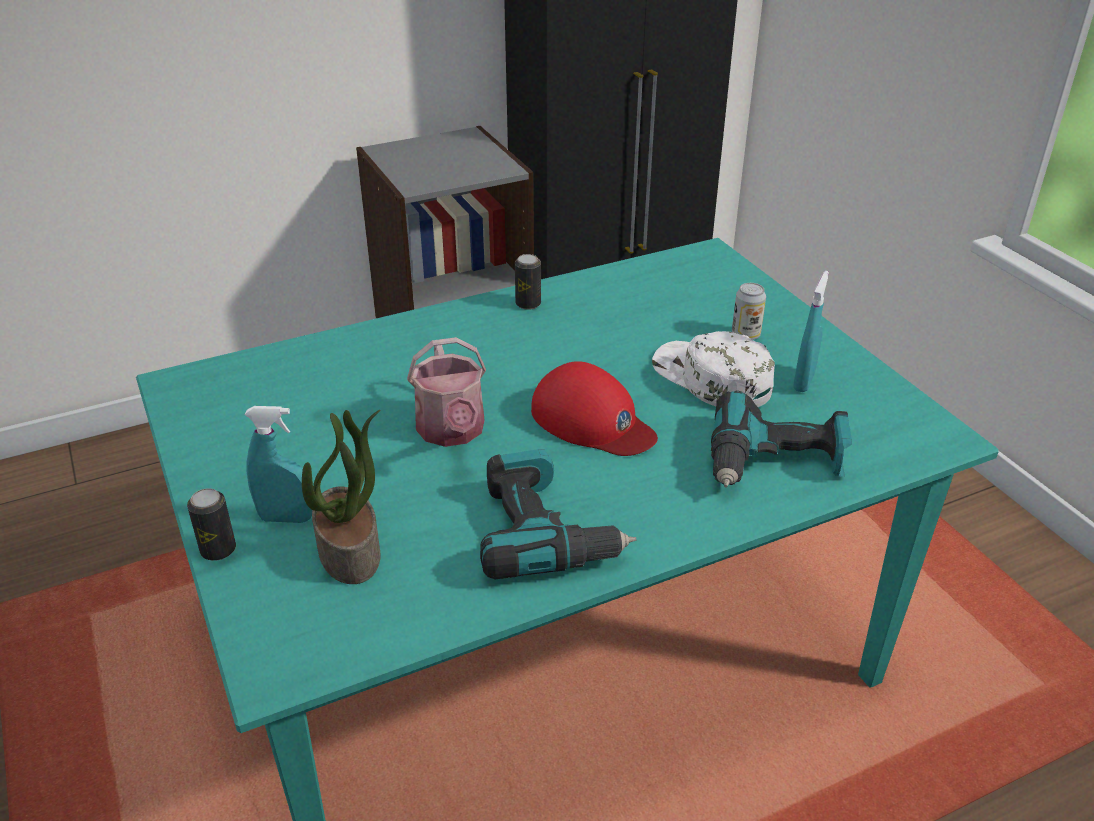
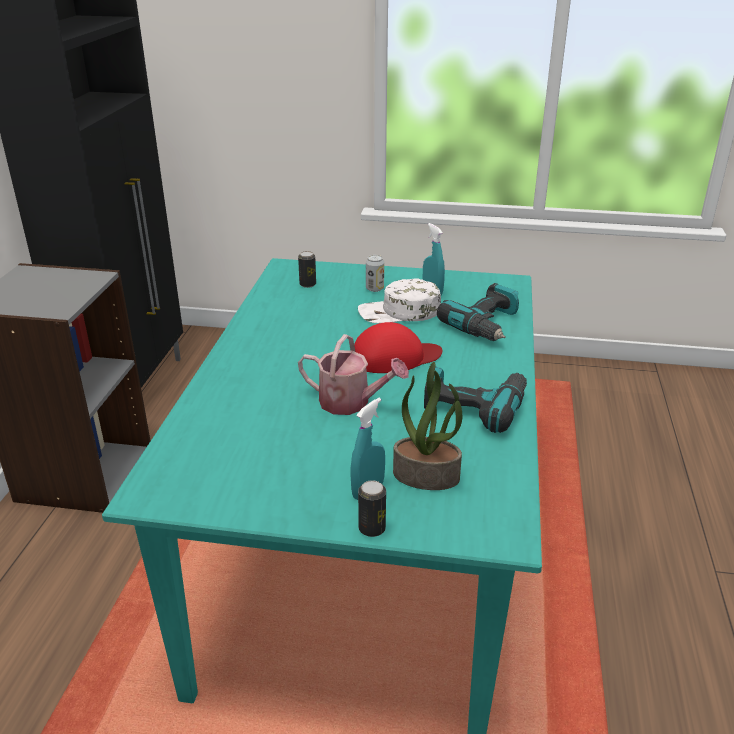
camera: 55 degrees left, 5 degrees down
can [515,254,541,310] -> can moved to [298,251,316,288]

